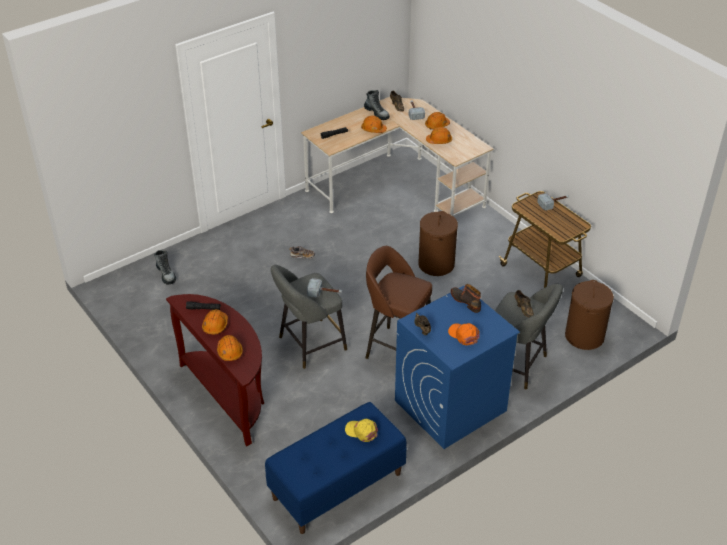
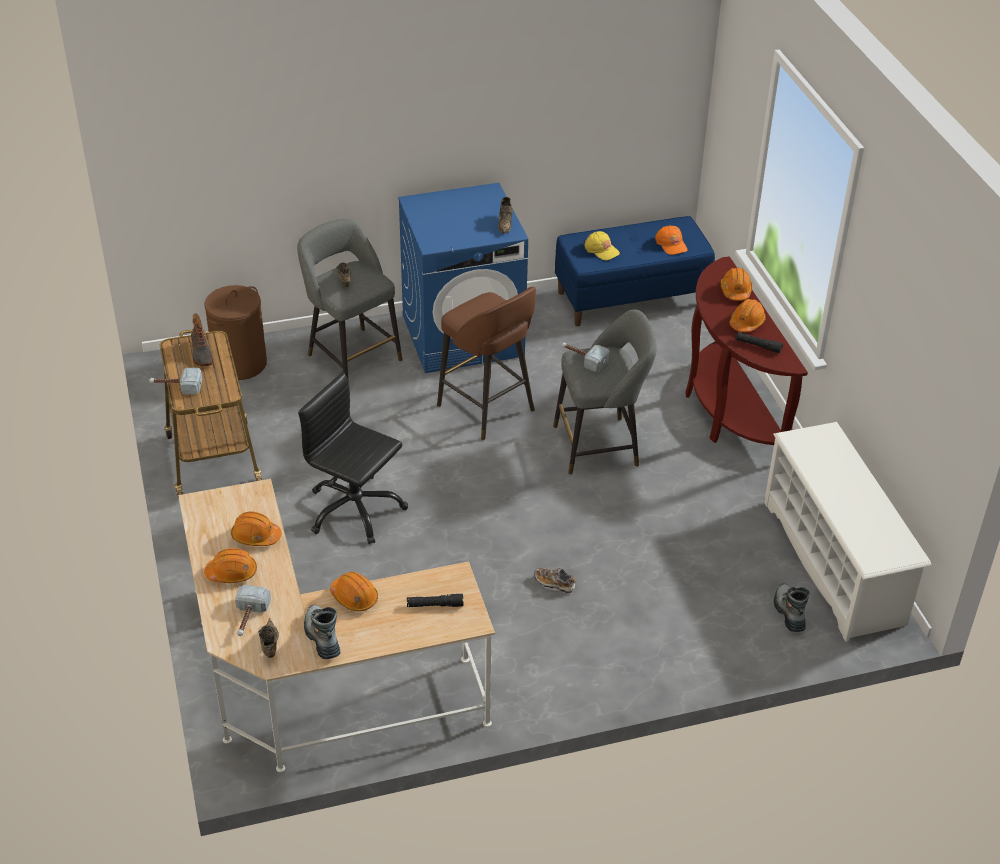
camera: 160 degrees left, 0 degrees up
brown laundry basket [418,211,458,276] -> black office chair [298,372,408,544]
orange cap [448,323,480,346] -> orange cap moved to [655,225,687,255]
boot [451,284,481,313] -> boot moved to [191,313,213,366]
none -> white shoe rack [764,422,932,642]

